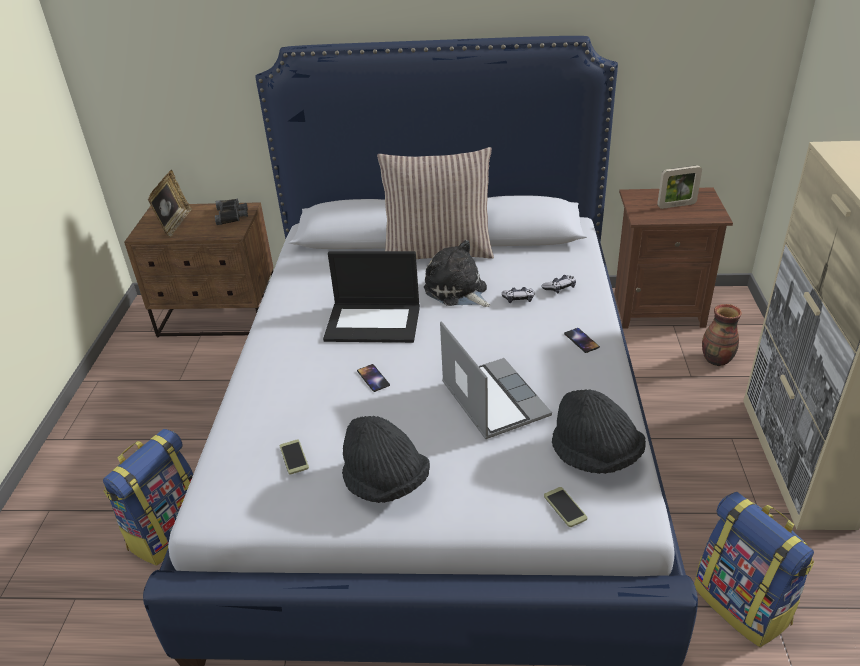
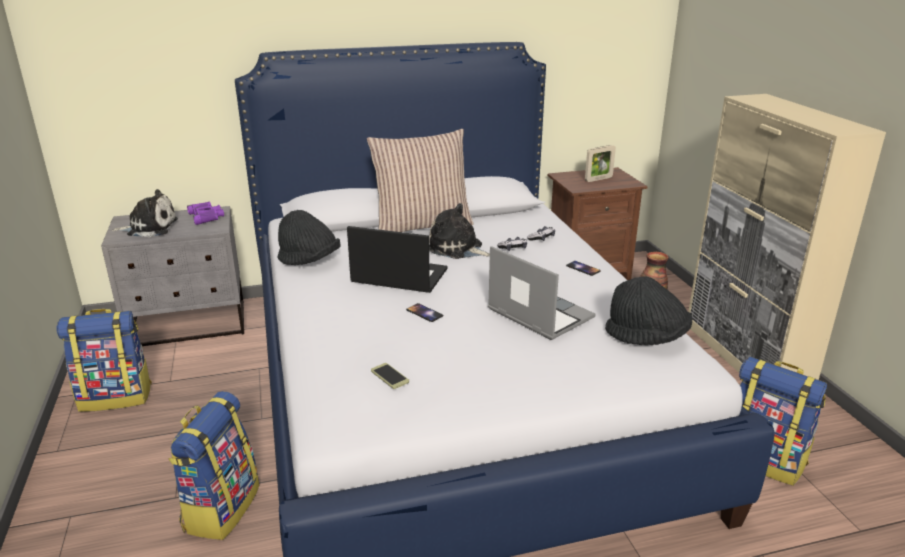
camera: 20 degrees left, 10 degrees down
brown nightstand [124,202,274,337] -> grey nightstand [101,206,244,346]
picture frame [148,170,192,238] -> plush toy [112,189,178,237]
black binoculars [215,198,248,225] -> purple binoculars [187,201,224,225]
laptop [323,251,420,343] -> laptop turned 150 degrees counterclockwise [347,226,448,293]
black hat [342,416,430,503] -> black hat moved to [277,210,340,265]
phone [544,487,588,527] -> none
none -> backpack [56,309,152,412]

